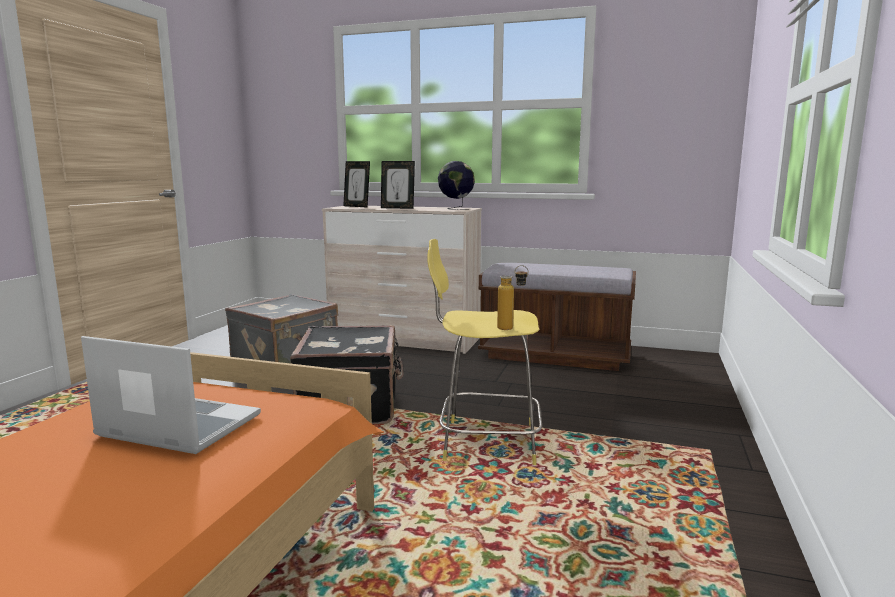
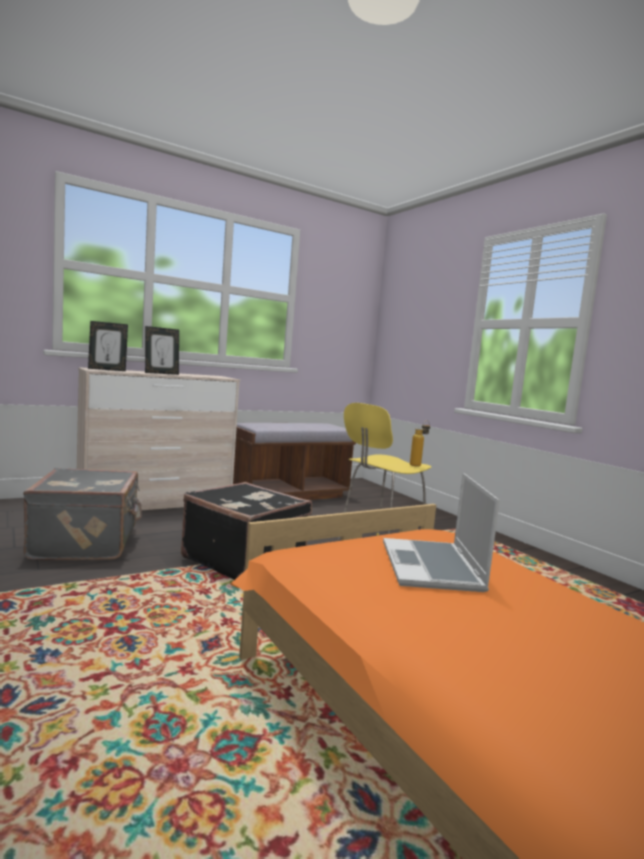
camera: 50 degrees left, 5 degrees down
laptop [81,336,261,454] -> laptop turned 60 degrees counterclockwise [383,473,500,592]
globe [438,161,475,210] -> none

